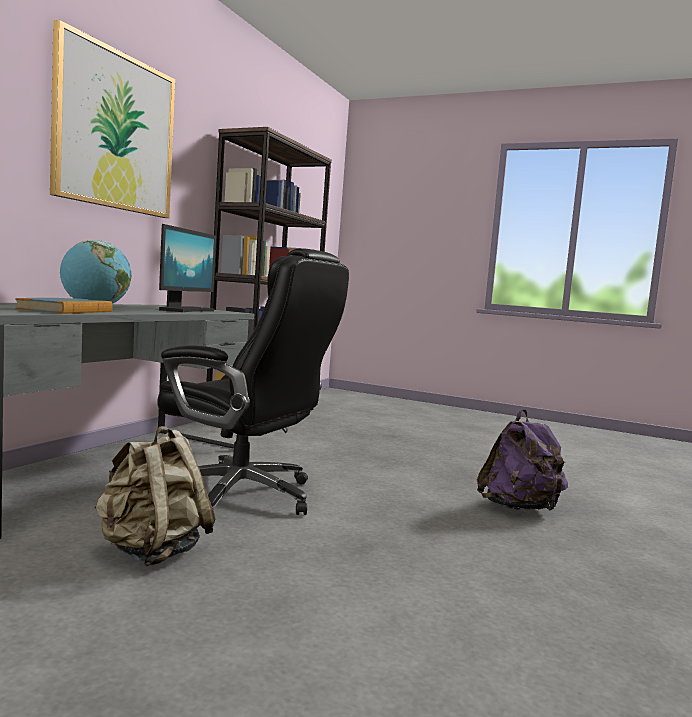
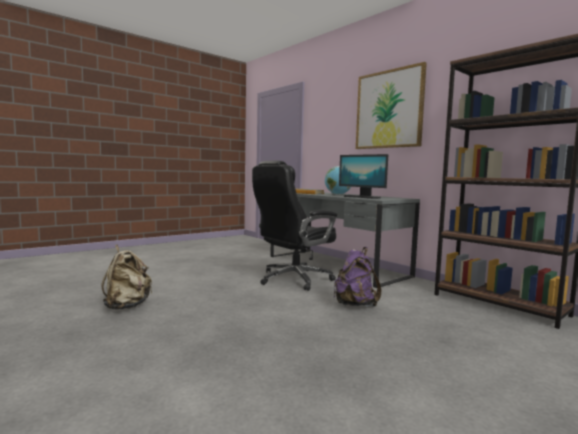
camera: 115 degrees right, 0 degrees up
beige backpack [94,426,216,566] -> beige backpack moved to [101,244,152,309]
purple backpack [477,409,568,511] -> purple backpack moved to [334,247,381,307]

